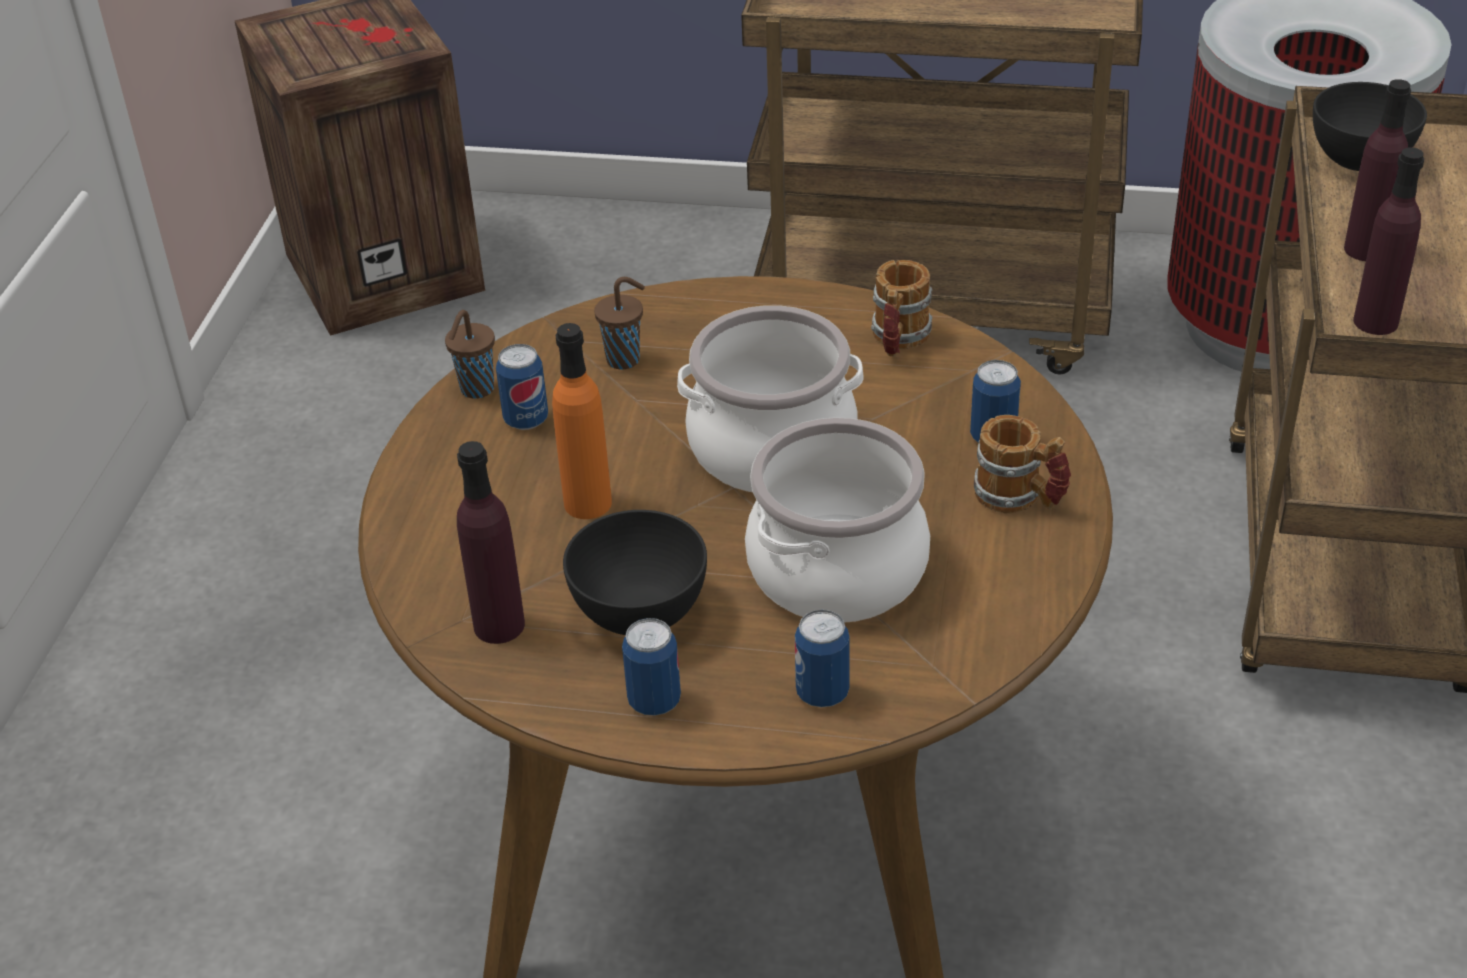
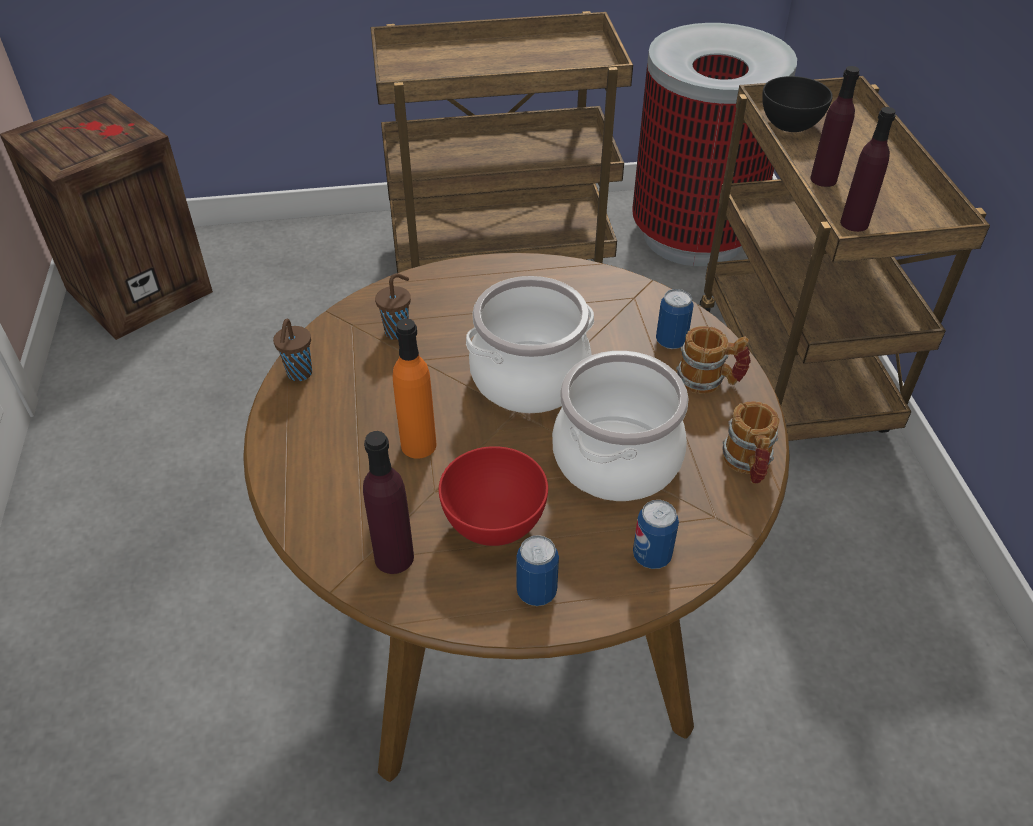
camera: 20 degrees left, 5 degrees up
can [496,344,548,430] -> none
black bowl [563,510,707,635] -> red bowl [439,446,548,546]
mug [871,260,932,357] -> mug moved to [723,401,779,484]

